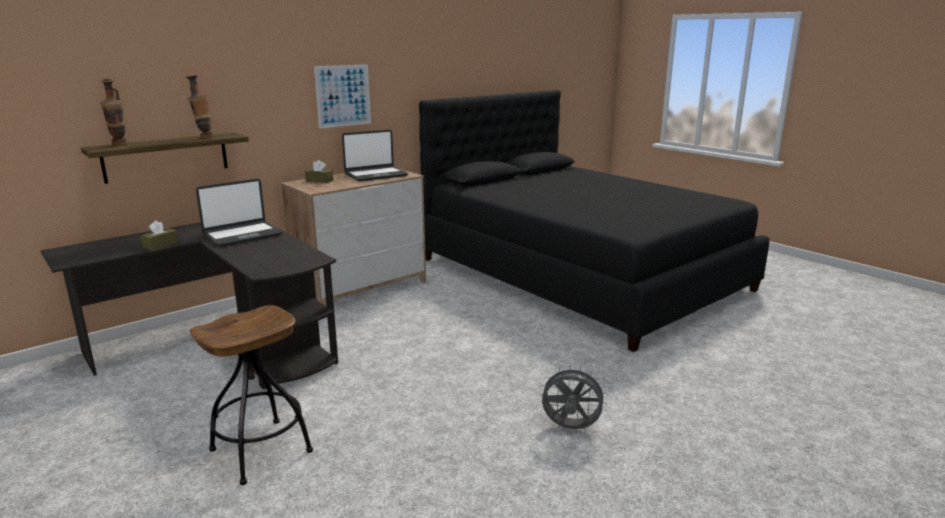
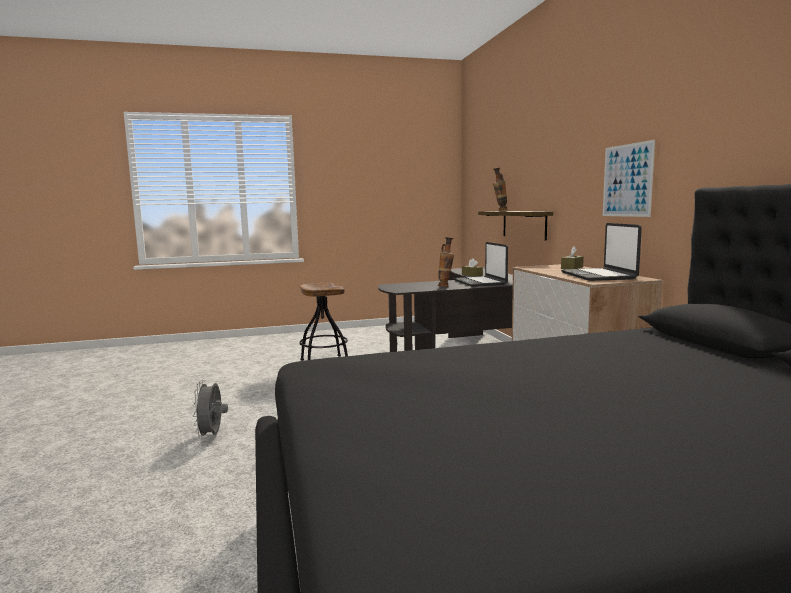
camera: 115 degrees right, 10 degrees down
vase [186,75,214,138] -> vase moved to [438,237,454,287]
grey fan [540,365,608,429] -> grey fan turned 135 degrees clockwise [193,380,228,440]

